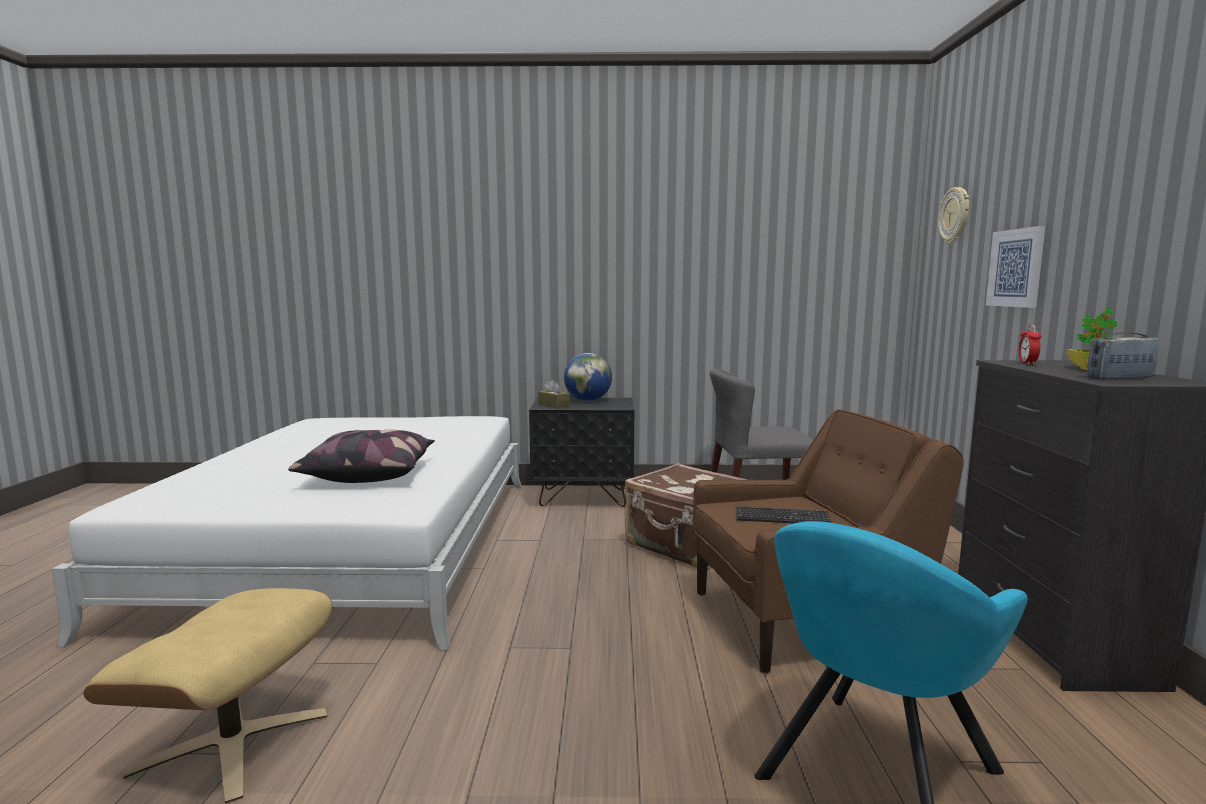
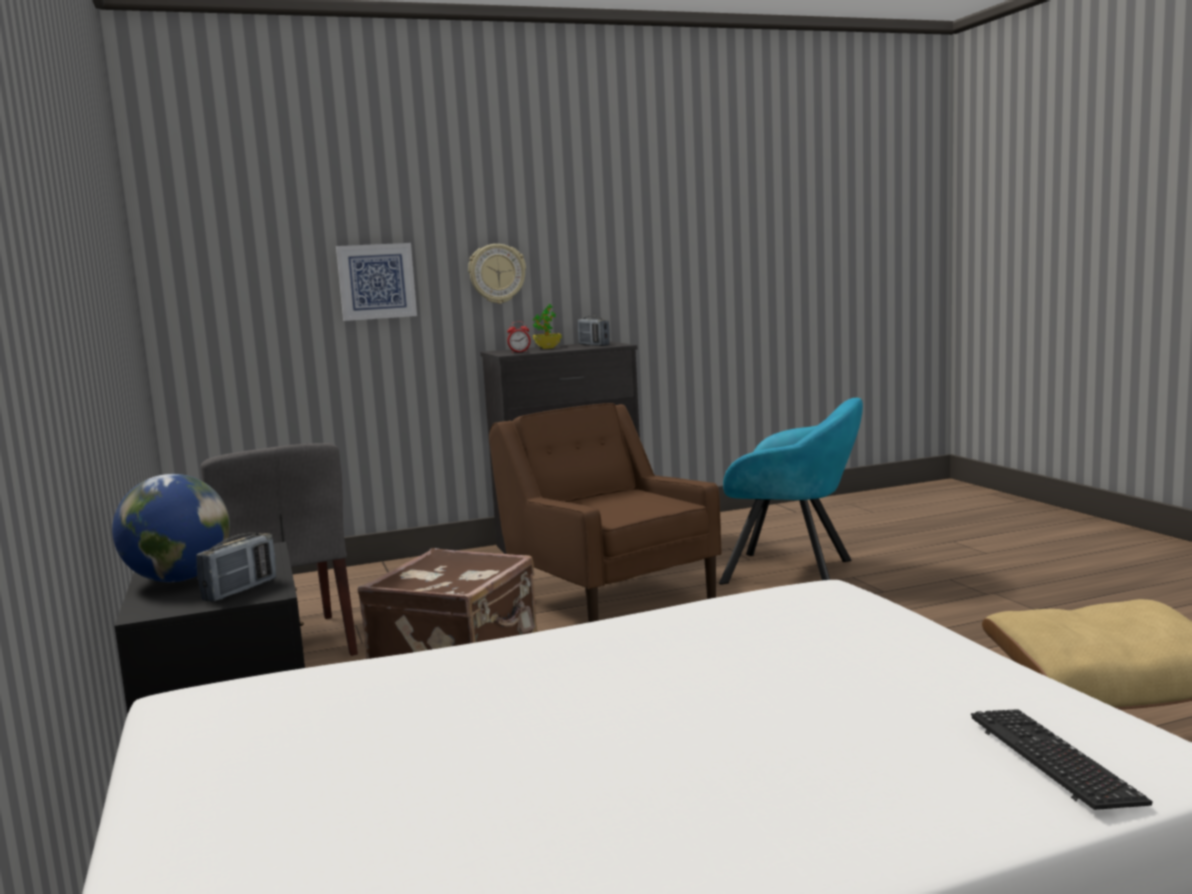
camera: 110 degrees left, 0 degrees up
pillow [288,430,435,483] -> none
brown tissue box [538,380,570,408] -> radio [196,533,276,602]
keyboard [736,506,832,523] -> keyboard moved to [971,709,1153,810]
wall clock [938,187,969,244] -> wall clock moved to [468,244,526,304]

